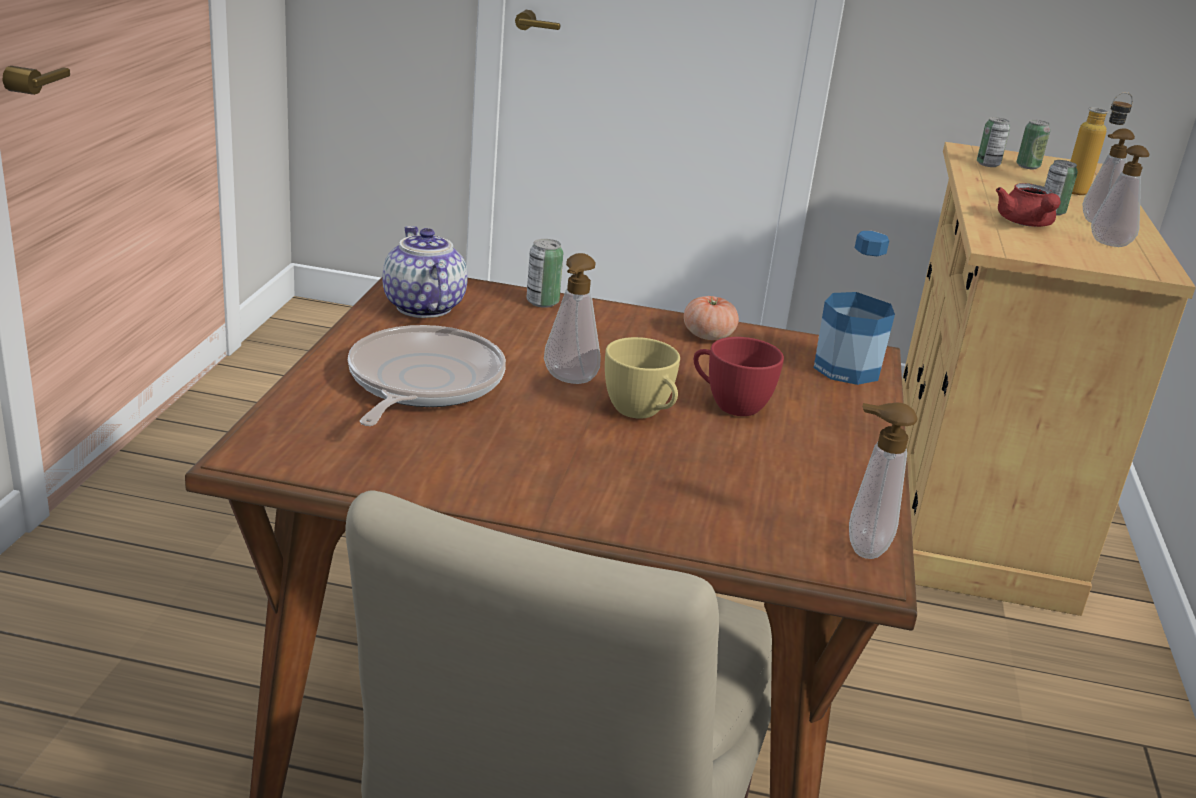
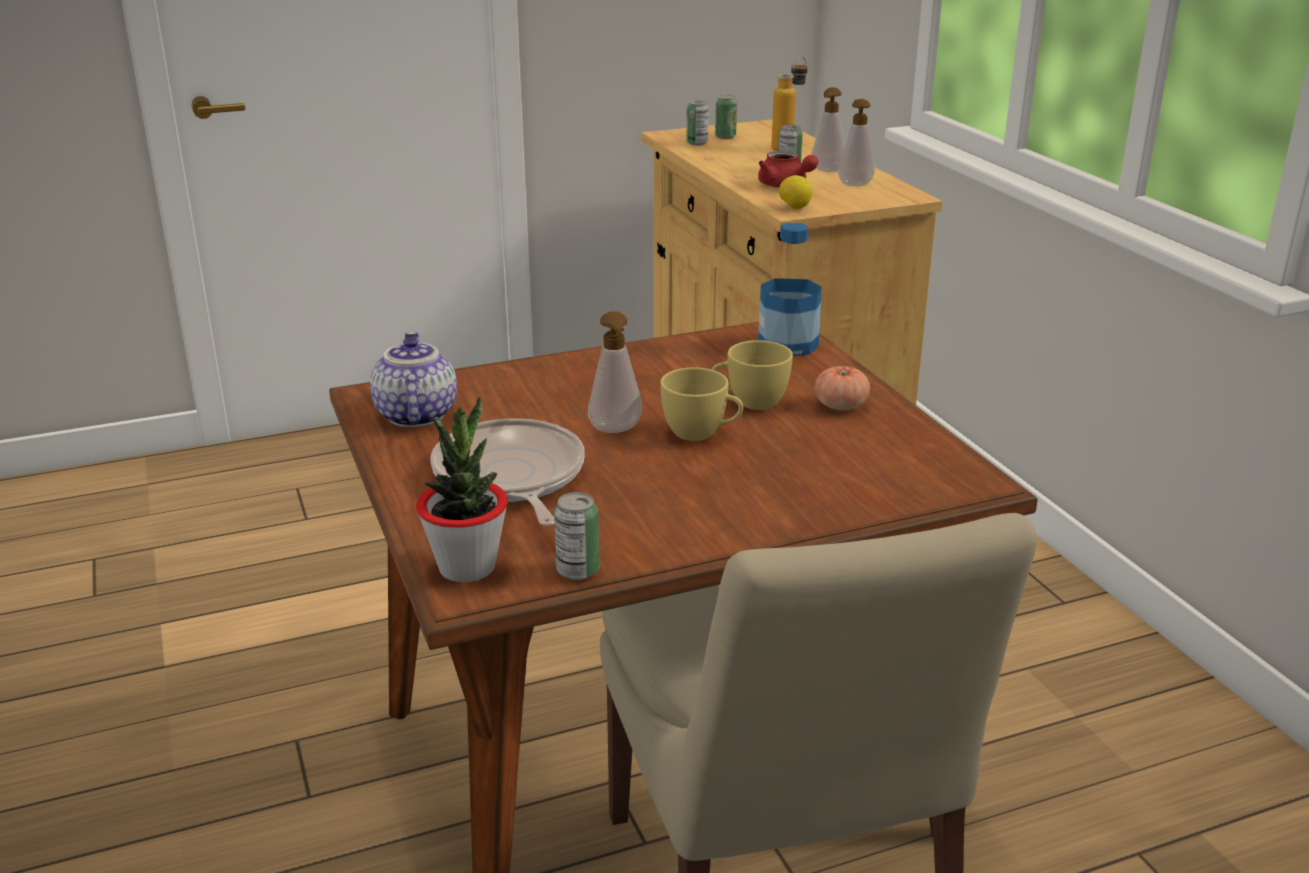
camera: 30 degrees left, 0 degrees up
teapot [382,226,468,318] -> teapot turned 45 degrees clockwise [370,332,457,427]
can [526,239,563,308] -> can moved to [554,492,600,580]
tomato [684,296,739,340] -> tomato moved to [815,366,870,410]
red cup [694,337,784,416] -> yellow cup [711,340,793,410]
soap dispenser [849,402,918,559] -> none
none -> potted plant [416,397,508,582]
none -> lemon [779,175,813,209]

